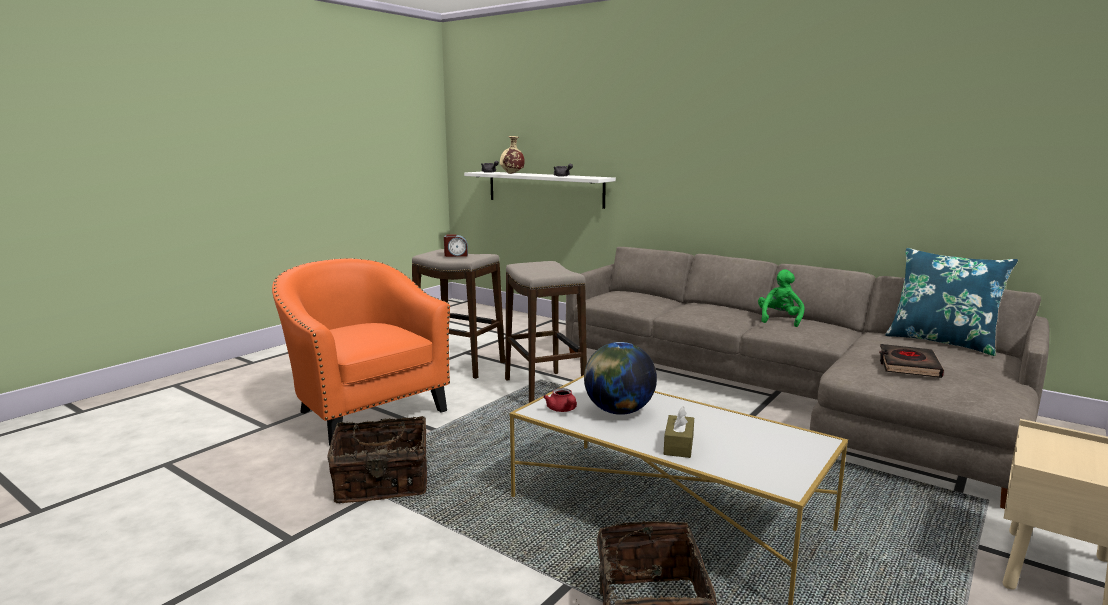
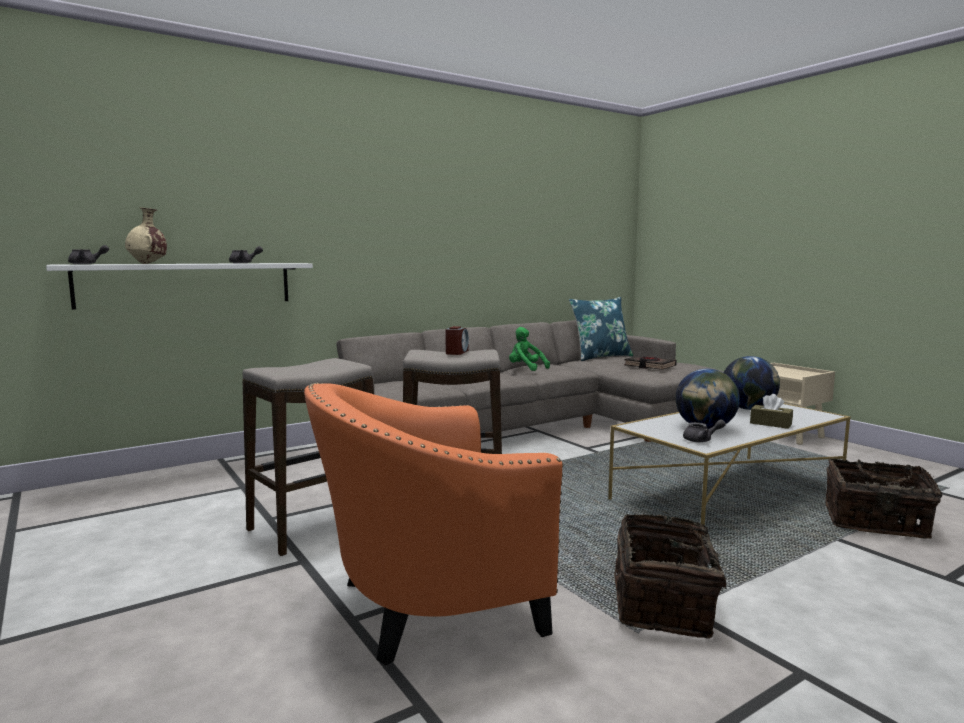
camera: 70 degrees left, 5 degrees down
alarm clock [444,234,468,257] -> alarm clock moved to [445,326,469,355]
red teapot [543,388,577,412] -> grey teapot [683,419,726,442]
none -> globe [724,356,780,410]

